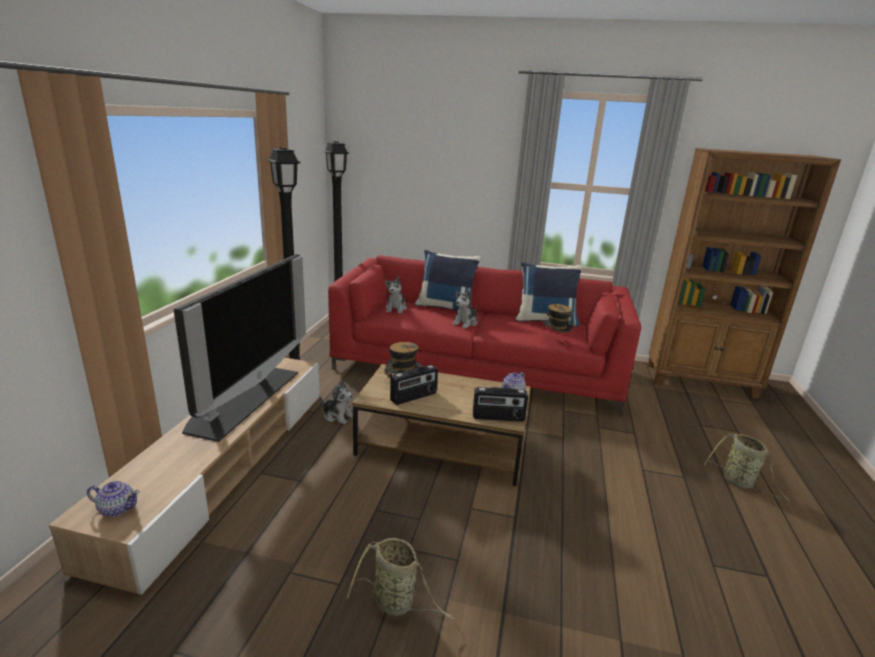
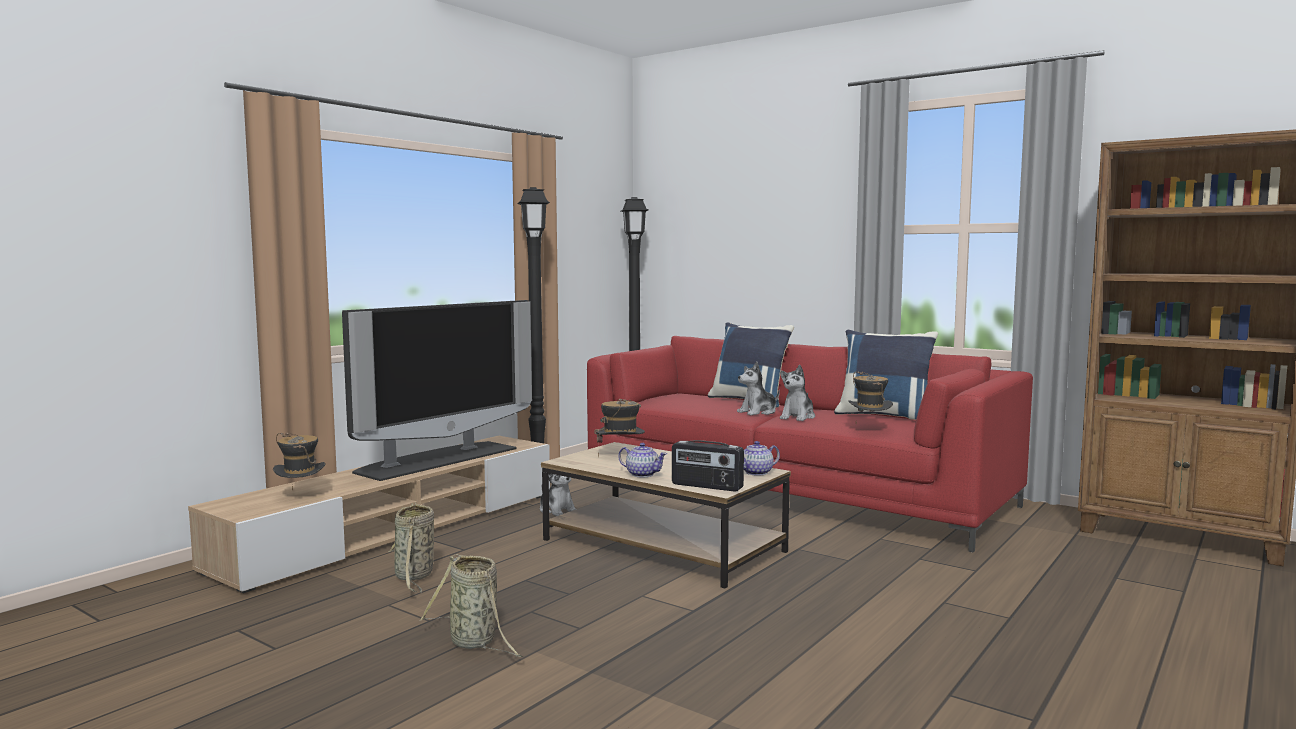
camera: 25 degrees right, 15 degrees down
teapot [87,481,140,517] -> teapot moved to [618,443,667,478]
plush toy [385,277,407,313] -> plush toy moved to [780,365,815,421]
radio [390,365,438,405] -> none
basket [704,433,790,502] -> basket moved to [388,503,434,593]
none -> hat [273,433,326,490]

